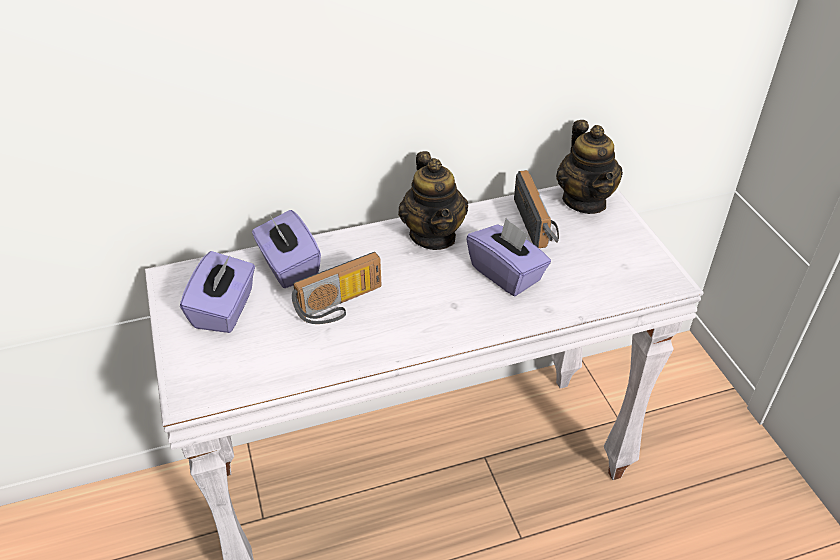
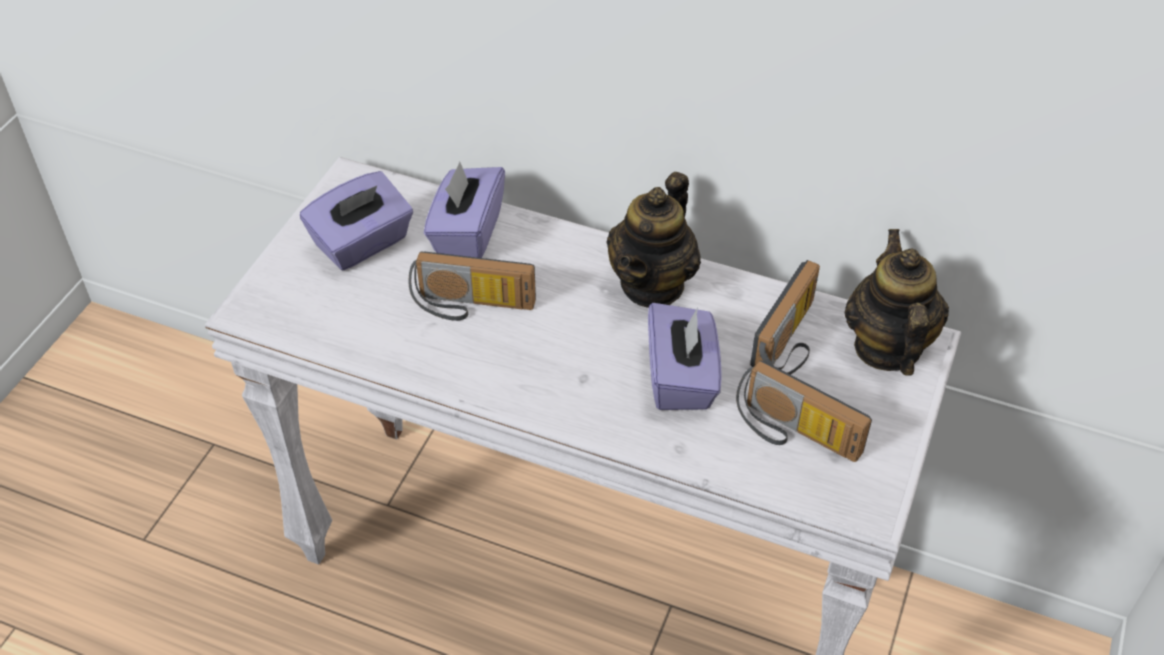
camera: 40 degrees right, 5 degrees up
teapot [556,120,623,214] -> teapot turned 150 degrees clockwise [845,229,949,376]
none -> radio [736,360,872,462]

